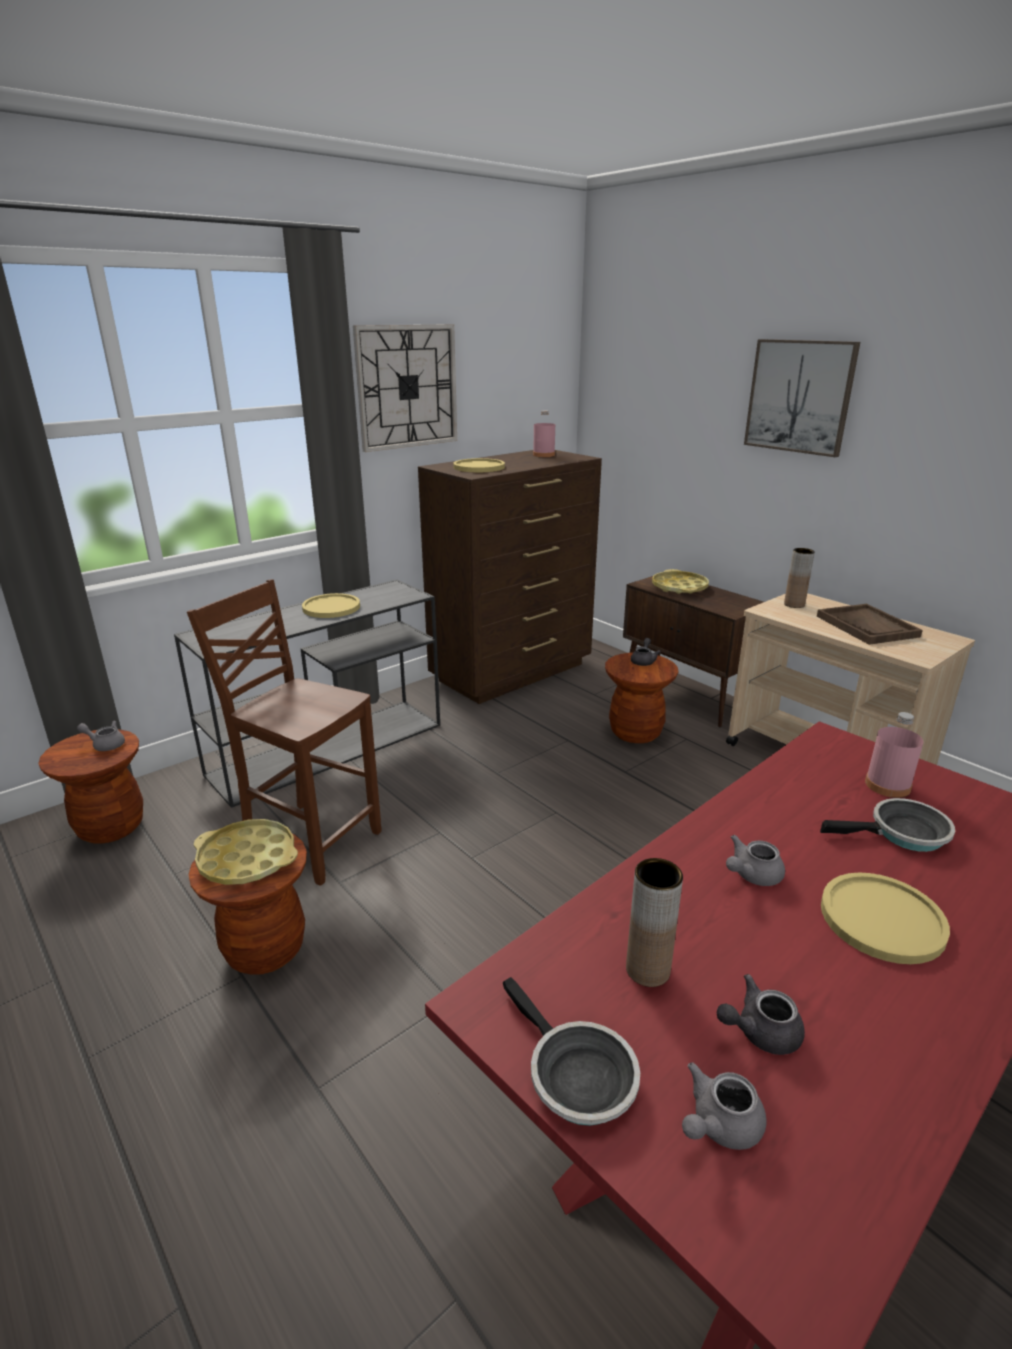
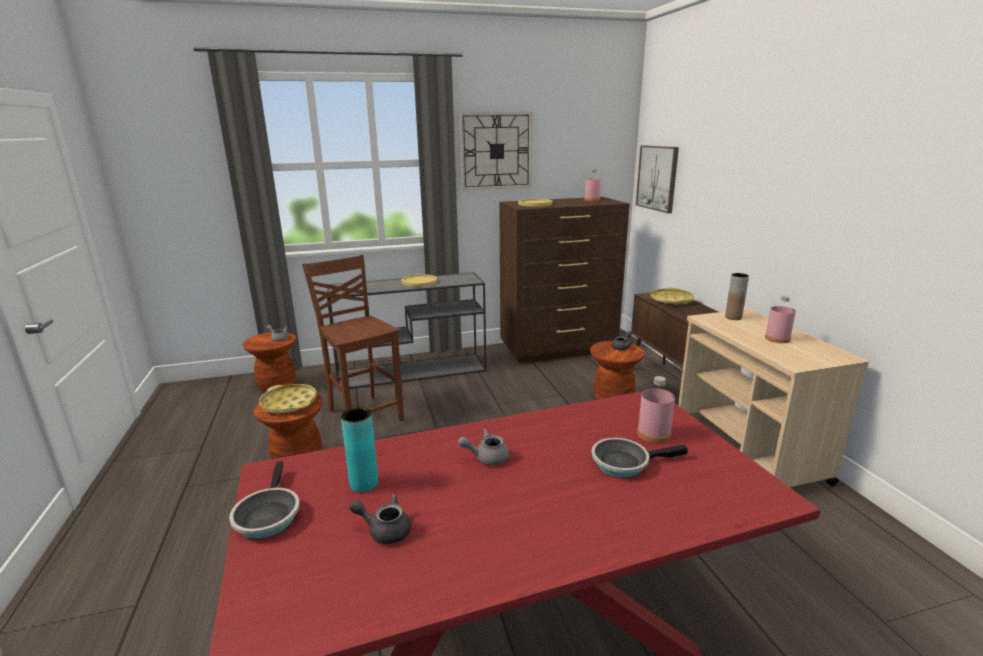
camera: 25 degrees right, 5 degrees down
brown vase [626,858,683,987] -> turquoise vase [341,407,378,492]
grey teapot [682,1062,766,1150] -> none
picture [744,339,860,457] -> picture moved to [636,145,679,213]
brown tray [817,604,923,645] -> pink bottle [765,296,796,343]
frying pan [820,798,955,852] -> frying pan turned 150 degrees clockwise [591,438,688,478]
yellow plate [821,873,950,964] -> none

